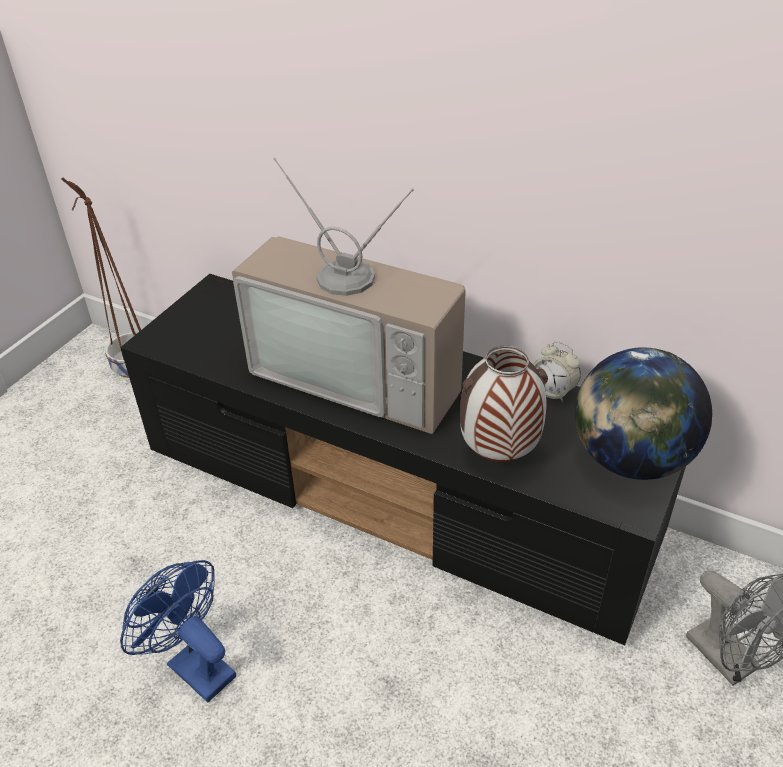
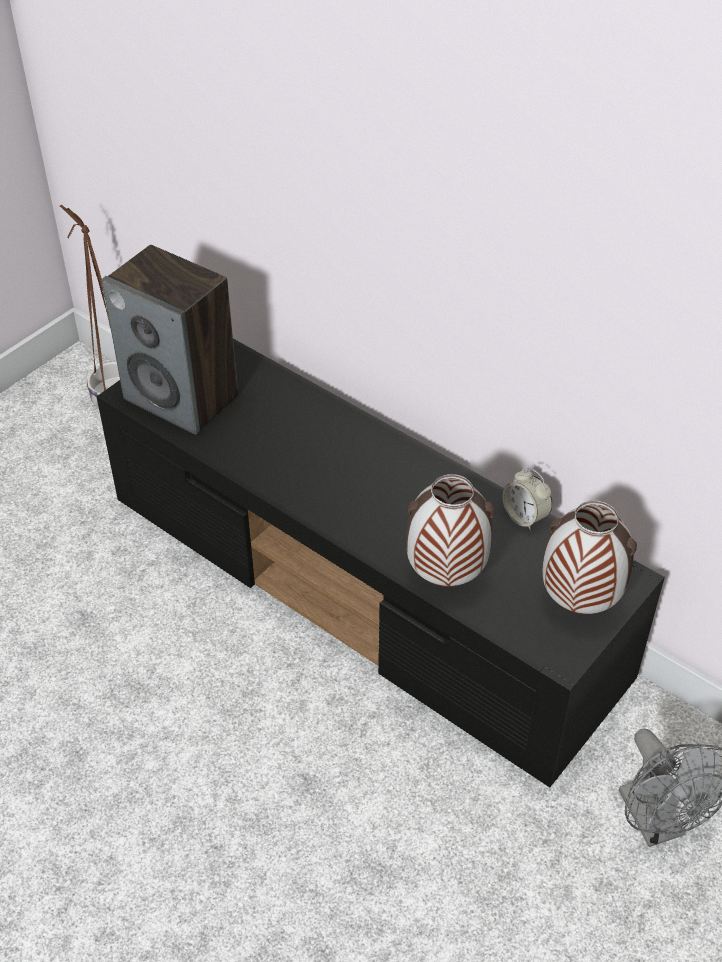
camera: 10 degrees right, 5 degrees up
blue fan [120,560,236,703] -> none
television [232,157,466,434] -> none
globe [575,348,712,480] -> vase [543,500,637,614]
none -> speaker [102,245,238,435]

